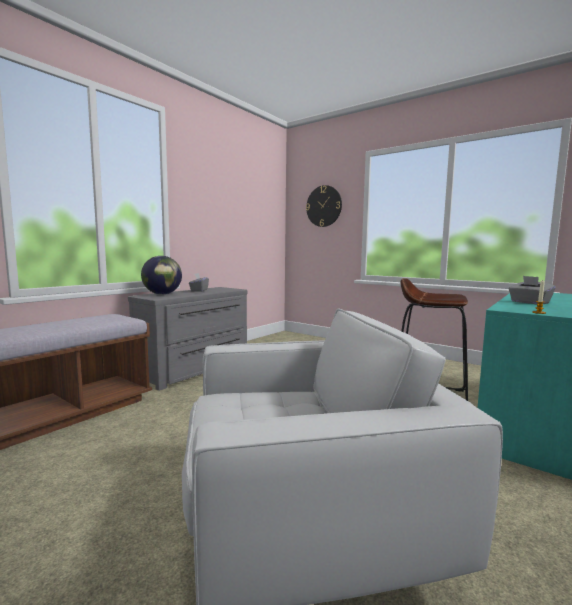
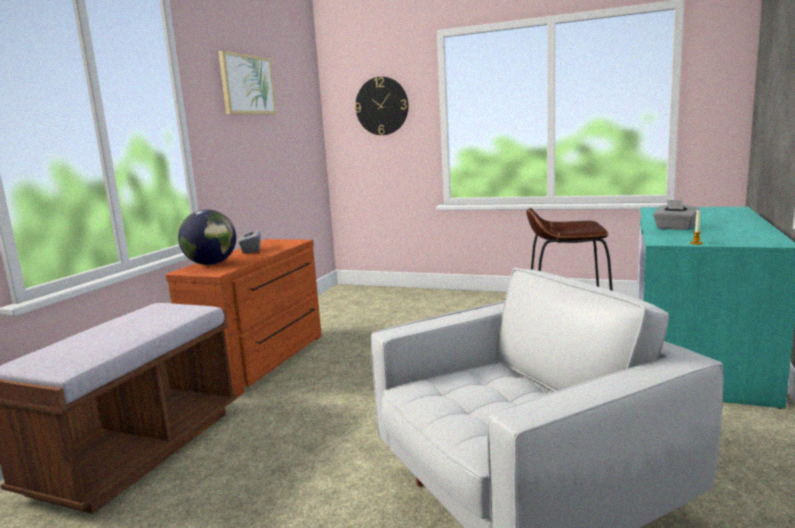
camera: 15 degrees left, 5 degrees up
grey dresser [128,287,247,391] -> brown dresser [166,239,322,397]
none -> picture [218,51,276,114]

